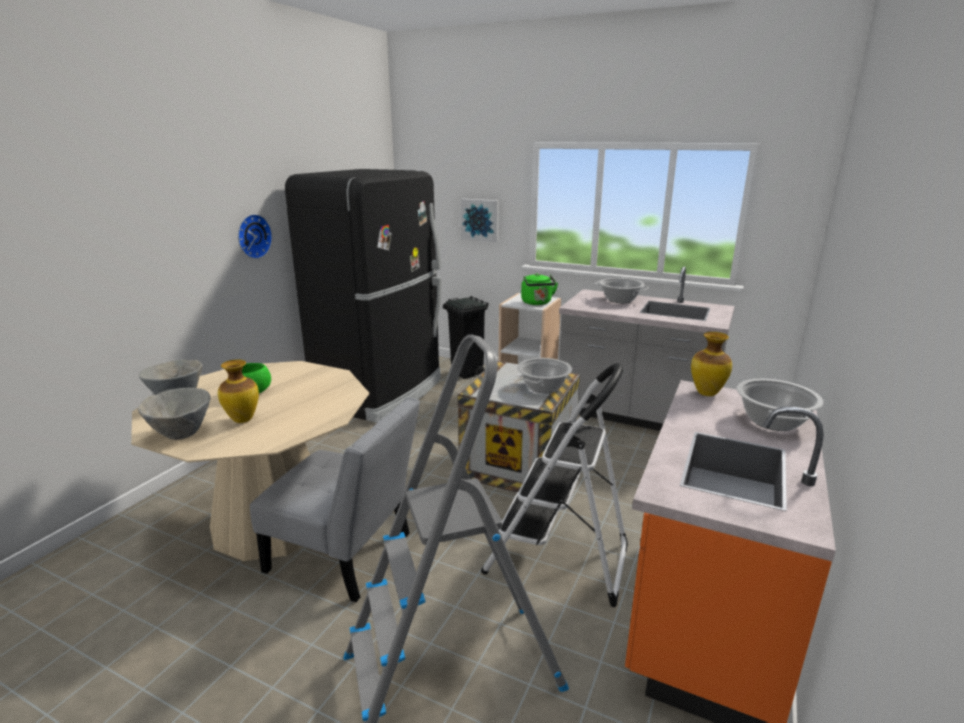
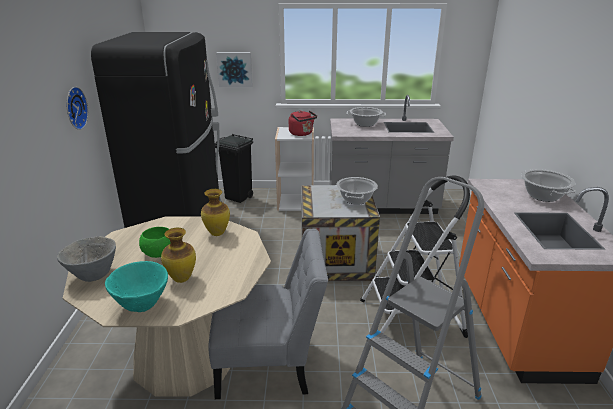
camera: 25 degrees left, 5 degrees up
grey bowl [138,388,211,440] -> turquoise bowl [105,261,168,312]
green kettle [521,273,558,305] -> red kettle [289,110,317,136]
vase [691,332,732,396] -> vase moved to [201,189,230,236]

